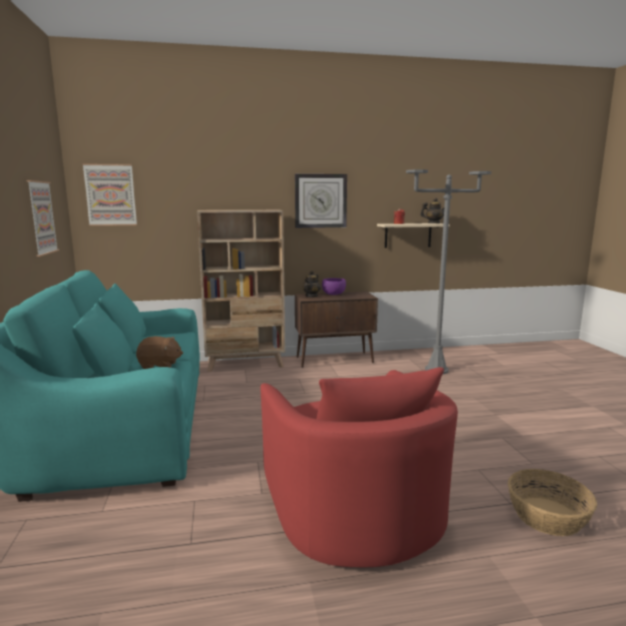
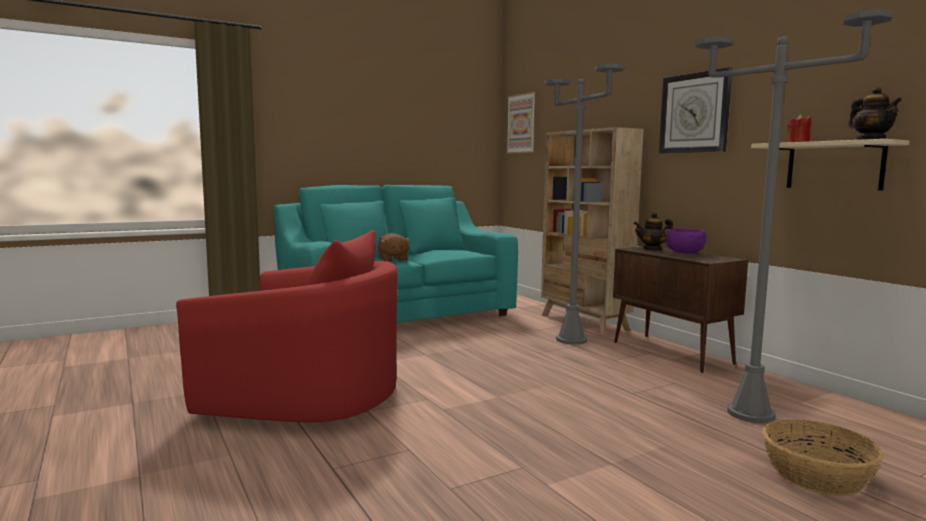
camera: 70 degrees right, 5 degrees down
picture [26,180,59,257] -> none
red armchair [260,367,458,567] -> red armchair turned 135 degrees counterclockwise [176,230,398,422]
basket [508,469,597,536] -> basket moved to [762,419,884,496]
none -> grey floor lamp [544,64,625,345]

